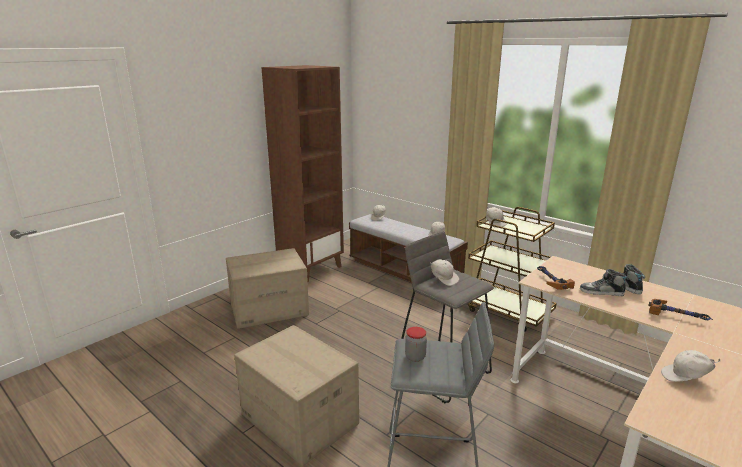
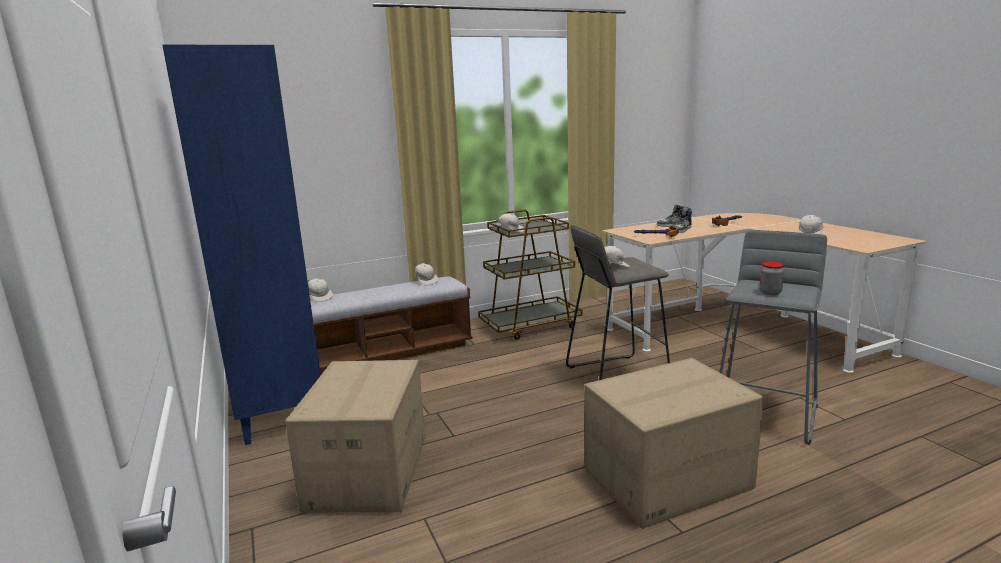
camera: 65 degrees left, 5 degrees down
brown bookcase [261,65,344,282] -> blue bookcase [162,45,321,445]

